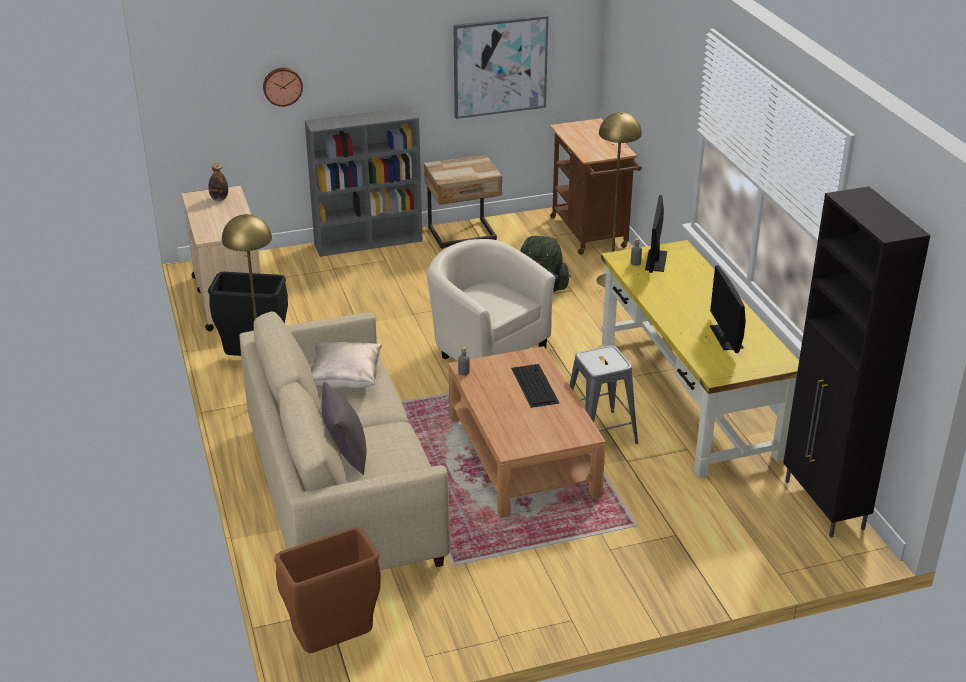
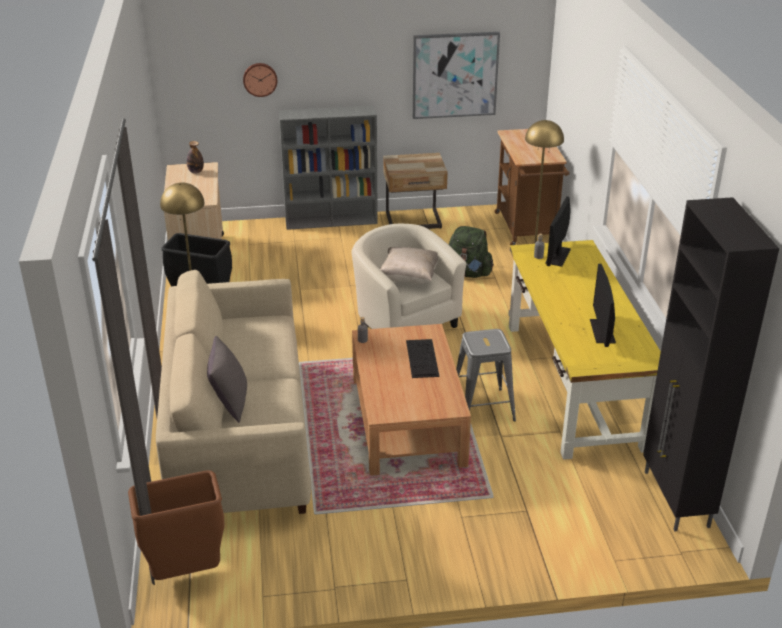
camera: 10 degrees right, 0 degrees up
beige pillow [311,342,382,388] -> beige pillow moved to [380,247,438,284]

